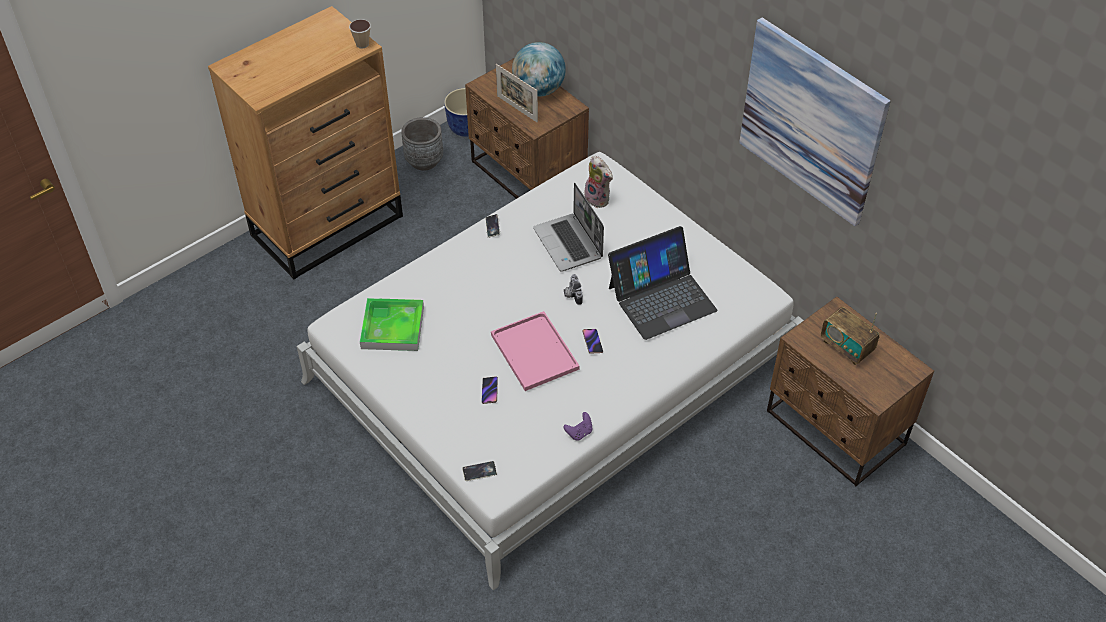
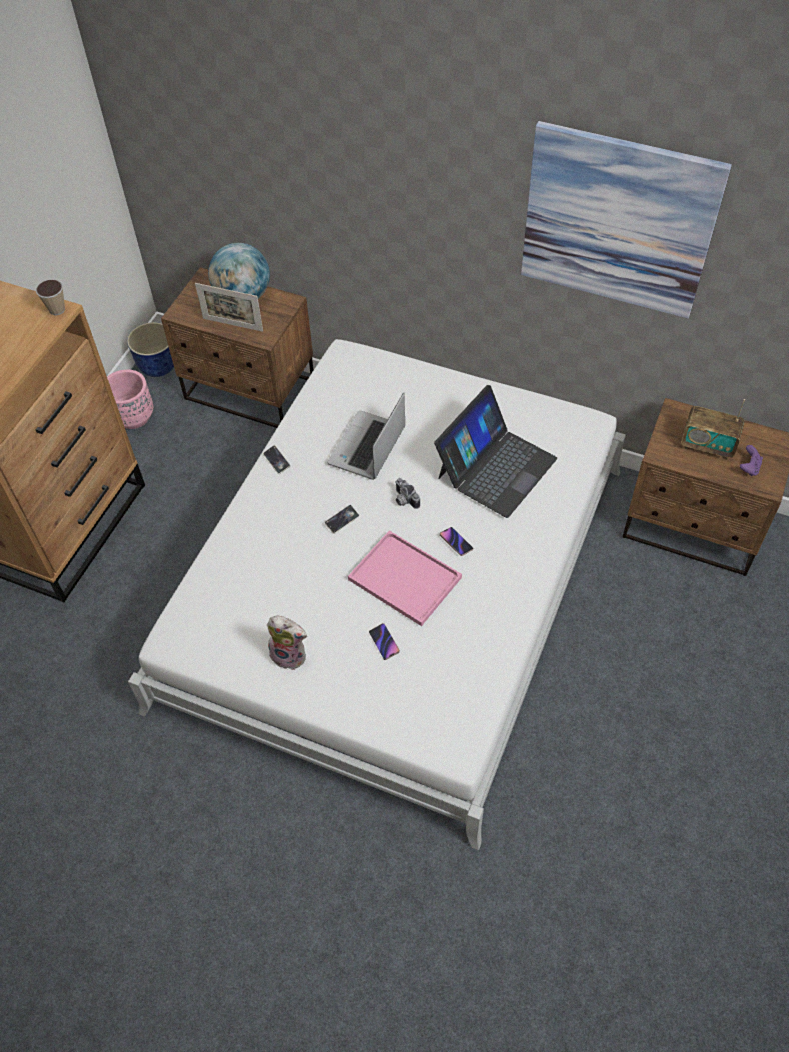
camera: 25 degrees left, 5 degrees up
tray [360,298,424,351] -> none
grey planter [401,117,443,171] -> pink planter [107,370,153,429]
phone [462,461,497,481] -> phone moved to [324,505,359,534]
laptop [533,183,604,272] -> laptop turned 75 degrees clockwise [328,392,405,480]
purple game controller [564,412,593,441] -> purple game controller moved to [740,445,763,476]
plush toy [584,156,613,208] -> plush toy moved to [267,616,307,670]

